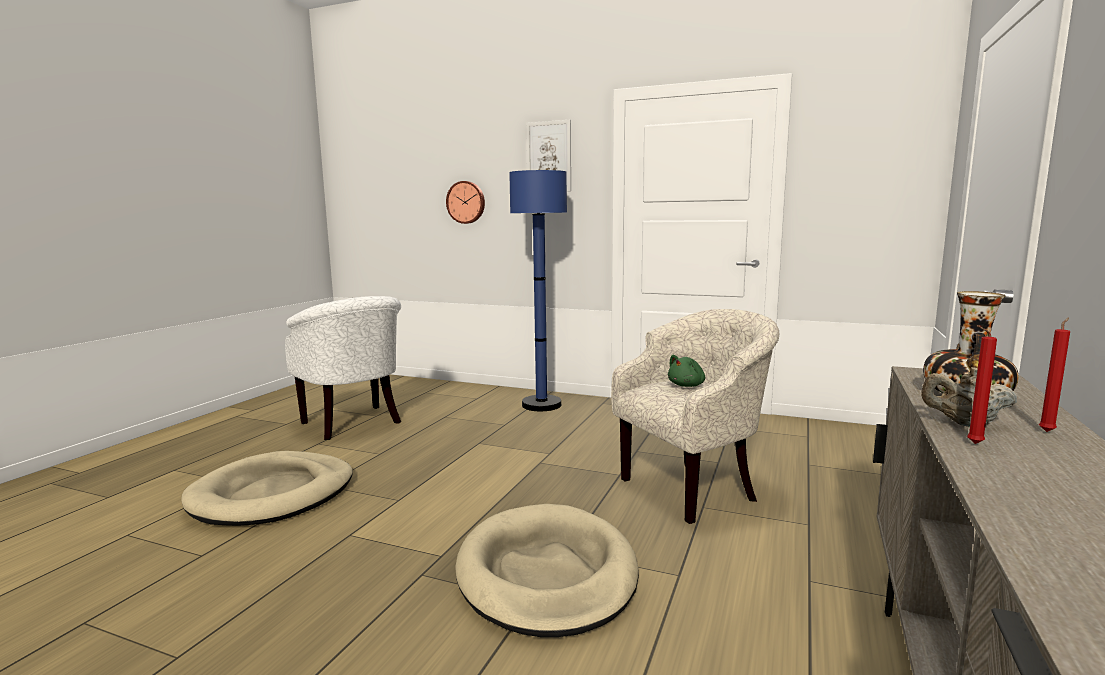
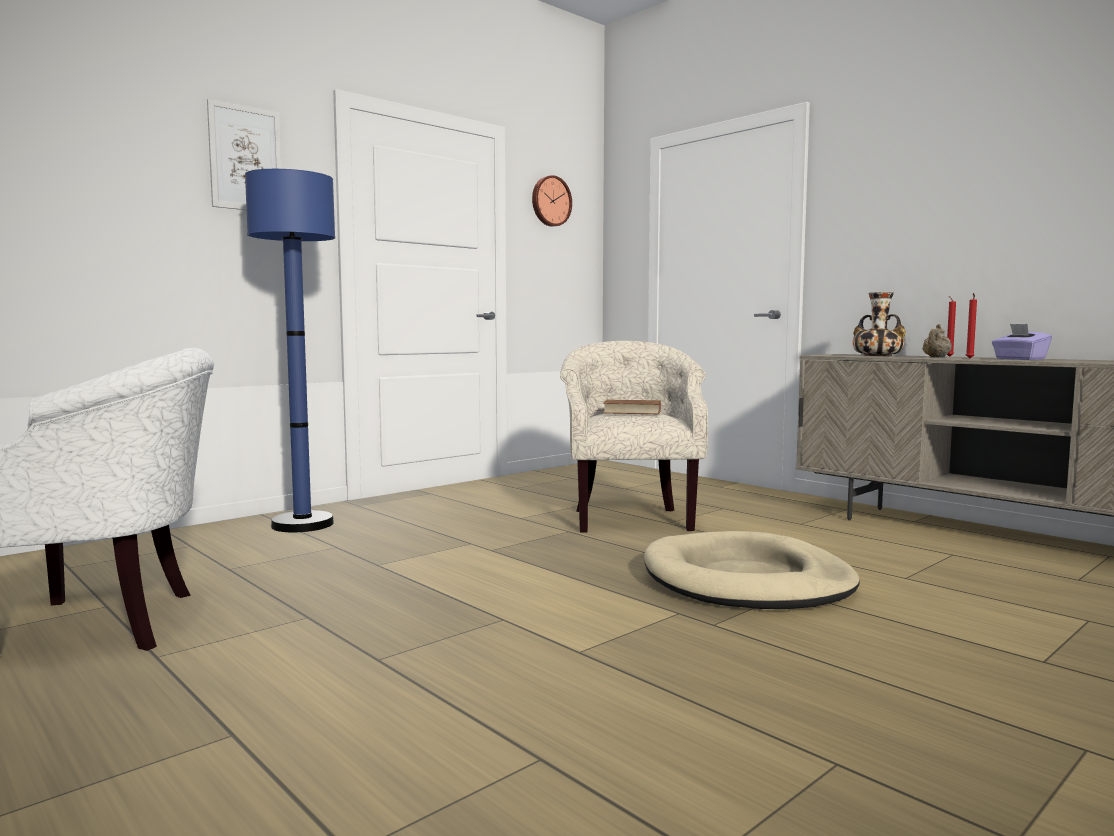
camera: 65 degrees left, 5 degrees down
beige dog bed [181,451,353,526] -> none
wall clock [446,181,485,224] -> wall clock moved to [532,175,572,227]
green plush toy [668,355,705,387] -> brown book [596,400,661,414]
none -> purple tissue box [992,324,1052,360]

